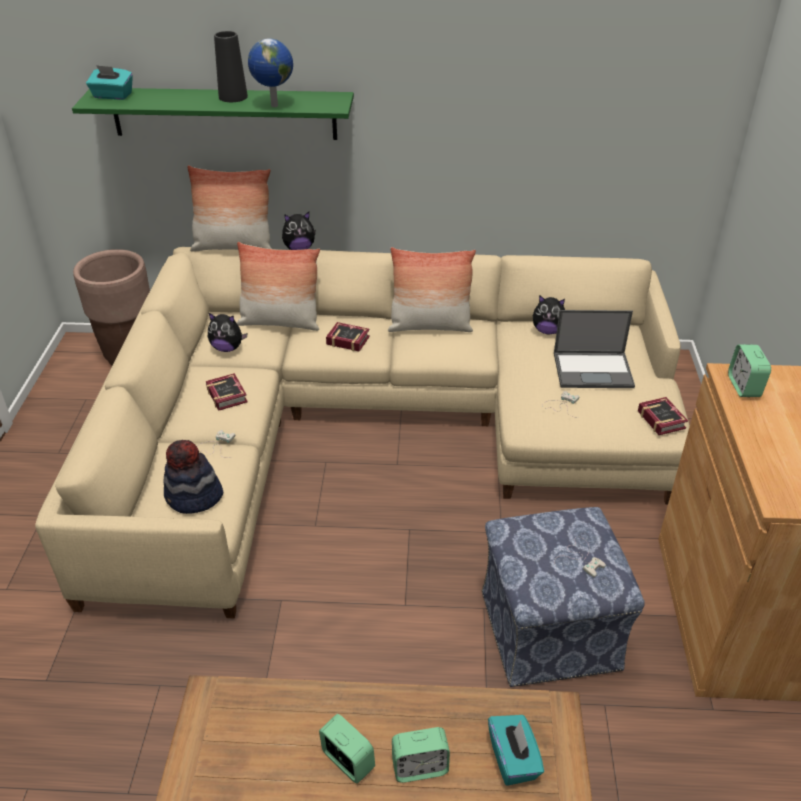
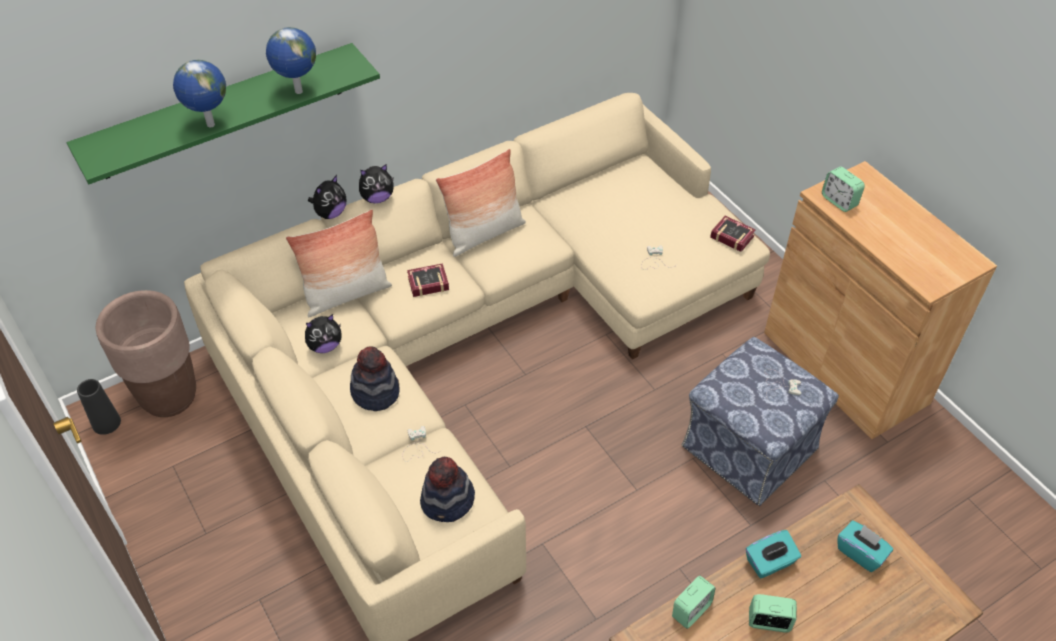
camera: 35 degrees left, 10 degrees up
turquoise tissue box [86,65,133,100] -> turquoise tissue box moved to [746,530,801,578]
pillow [187,165,272,252] -> none
book [206,373,248,411] -> hat [350,346,400,411]
black vase [214,31,248,102] -> black vase moved to [77,379,121,435]
alarm clock [392,727,450,783] -> alarm clock moved to [672,576,716,629]
plush toy [533,295,565,334] -> plush toy moved to [359,164,394,203]
laptop [554,310,635,388] -> none
none -> globe [173,60,226,127]

